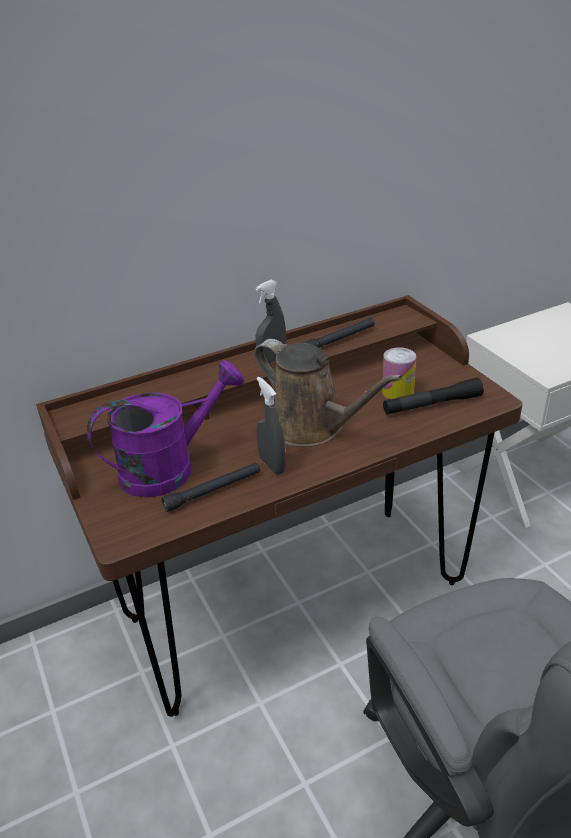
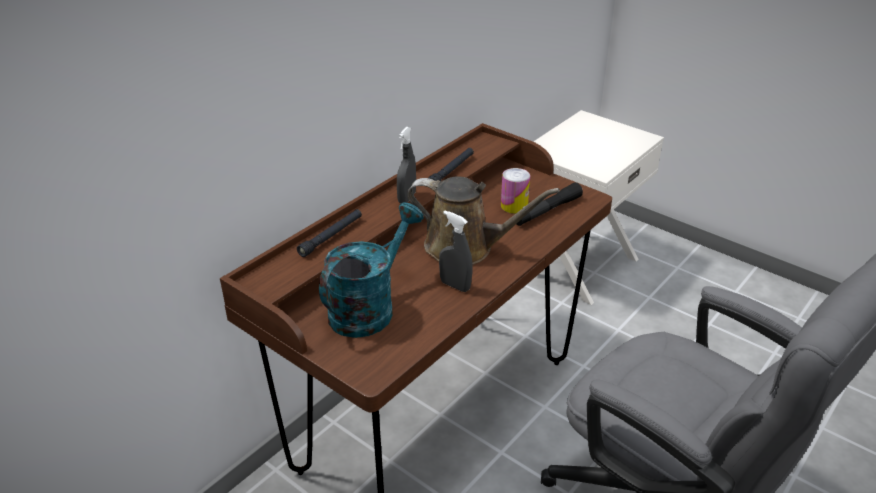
camera: 25 degrees left, 0 degrees up
purple watering can [87,360,244,498] -> turquoise watering can [319,202,424,338]
black flashlight [161,463,260,512] -> black flashlight moved to [297,209,362,257]

